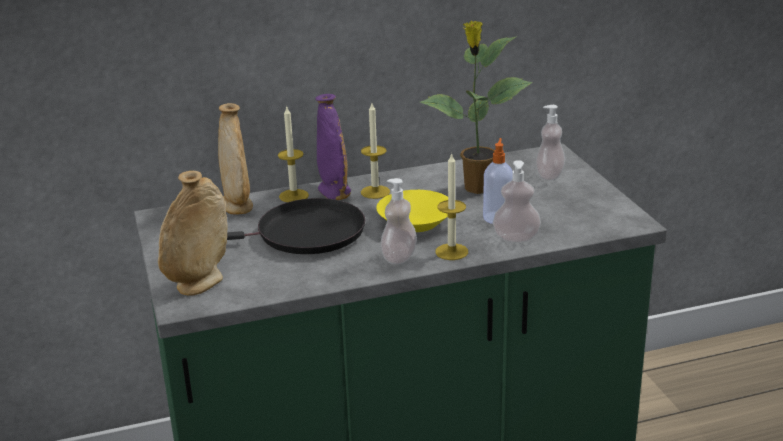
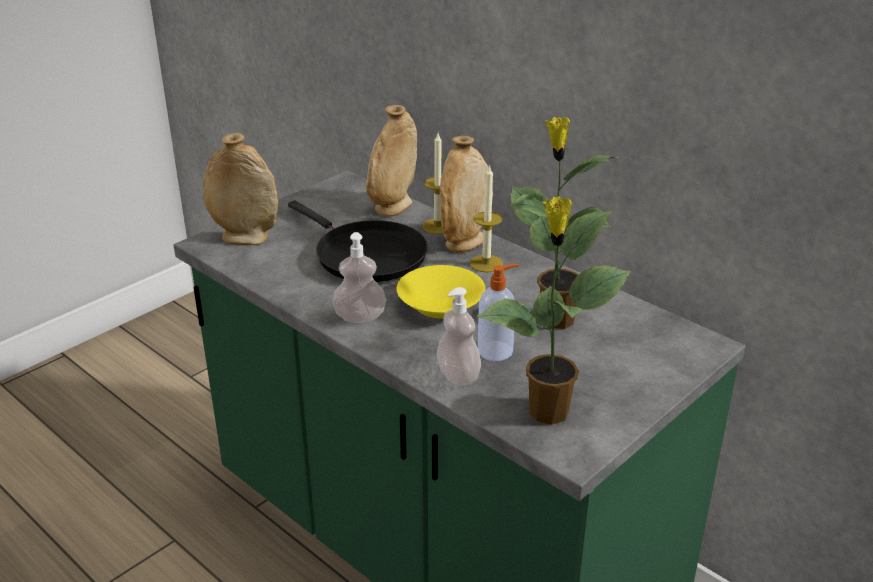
camera: 60 degrees right, 5 degrees up
purple vase [315,94,351,200] -> beige vase [440,136,493,253]
candle [435,153,468,260] -> none
soap dispenser [535,105,565,180] -> none
none -> potted plant [477,196,631,425]

